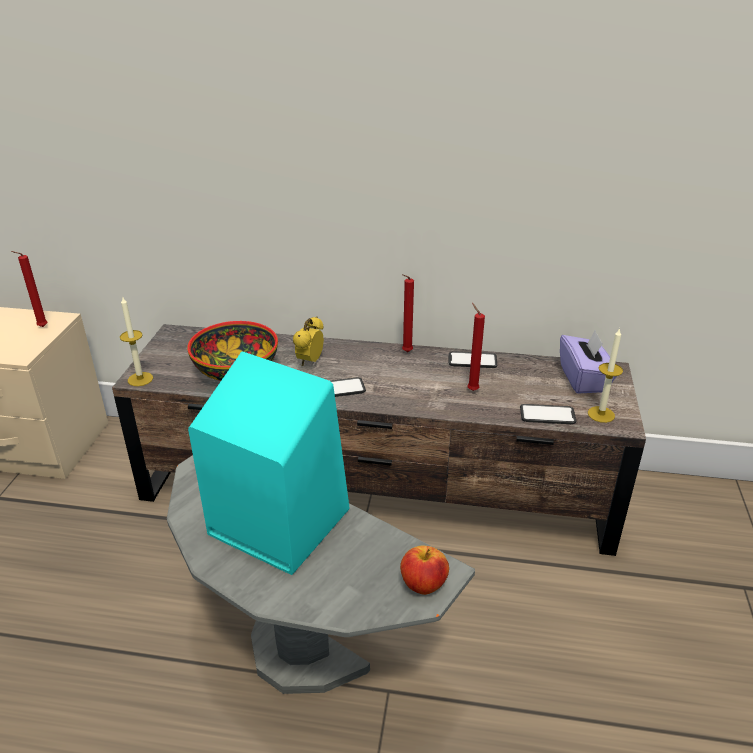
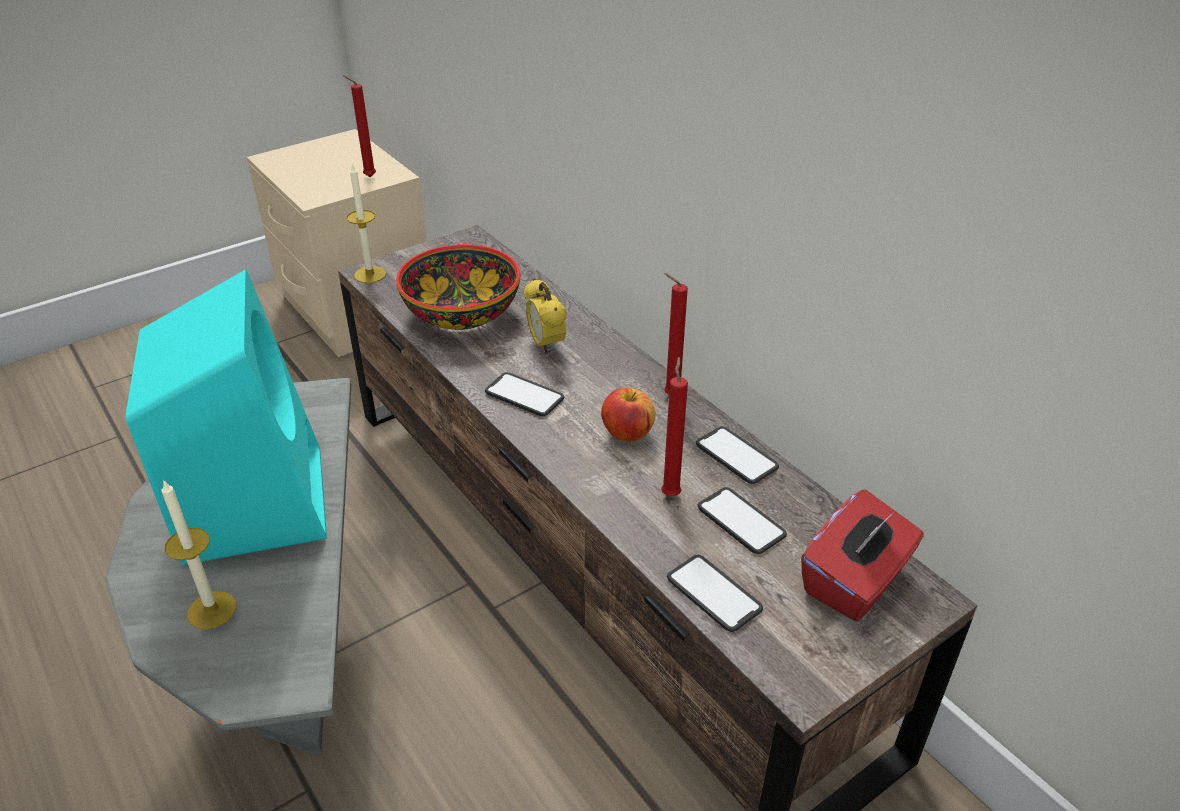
camera: 45 degrees right, 5 degrees up
alarm clock [293,317,324,366] -> alarm clock turned 90 degrees counterclockwise [524,279,566,354]
apple [400,546,449,595] -> apple moved to [601,388,656,442]
purple tissue box [560,329,617,394] -> red tissue box [801,490,924,621]
candle [588,328,623,423] -> candle moved to [161,479,237,629]
none -> phone [698,487,787,554]

